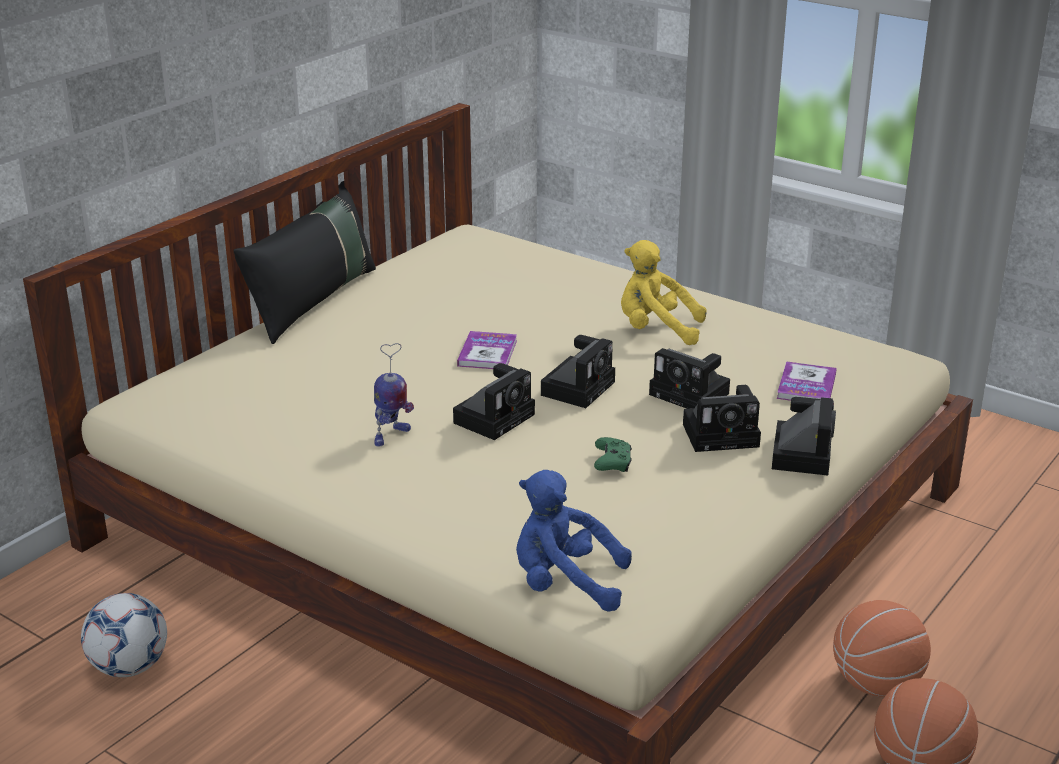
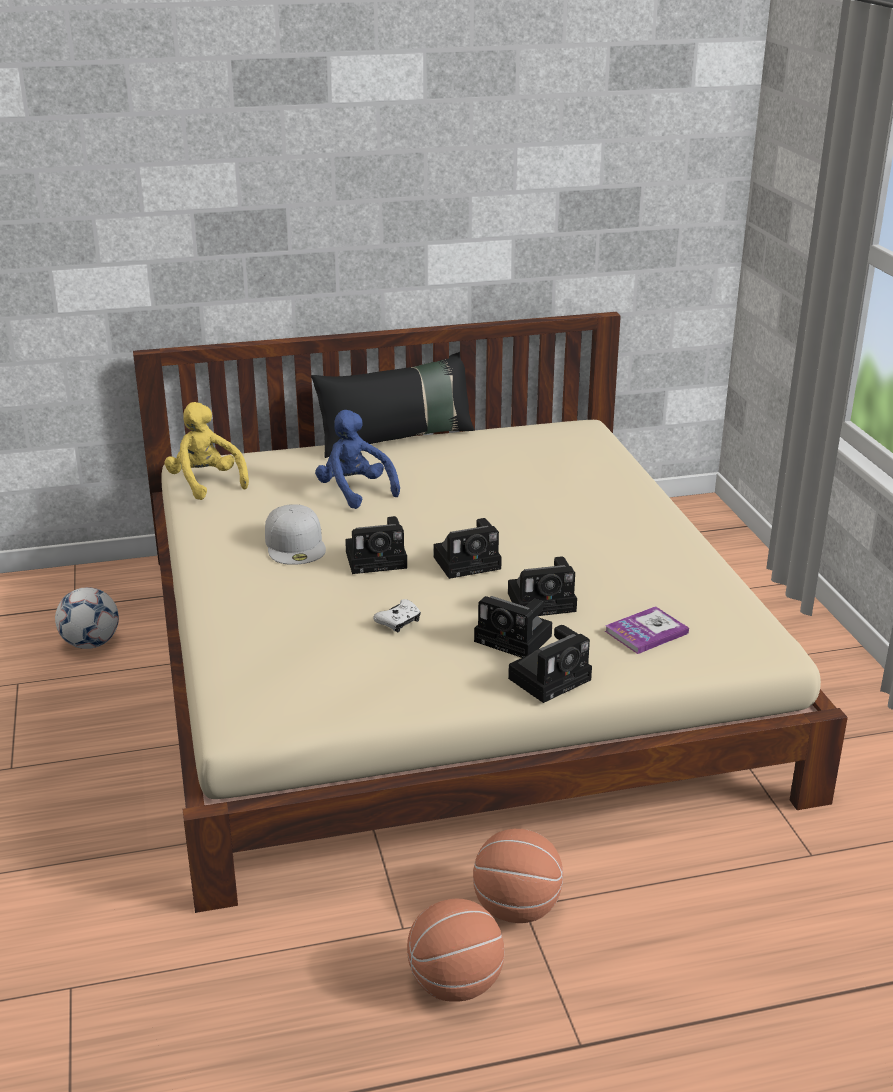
camera: 40 degrees right, 0 degrees up
toy robot [374,343,414,447] -> white cap [265,504,326,565]
book [457,331,517,369] -> none
blue plush toy [516,470,632,612] -> blue plush toy moved to [315,410,400,509]
green game controller [594,437,632,472] -> white game controller [373,599,421,632]
yellow plush toy [621,240,706,345] -> yellow plush toy moved to [164,402,249,500]
camera [649,348,730,409] -> camera turned 90 degrees counterclockwise [508,556,577,616]

